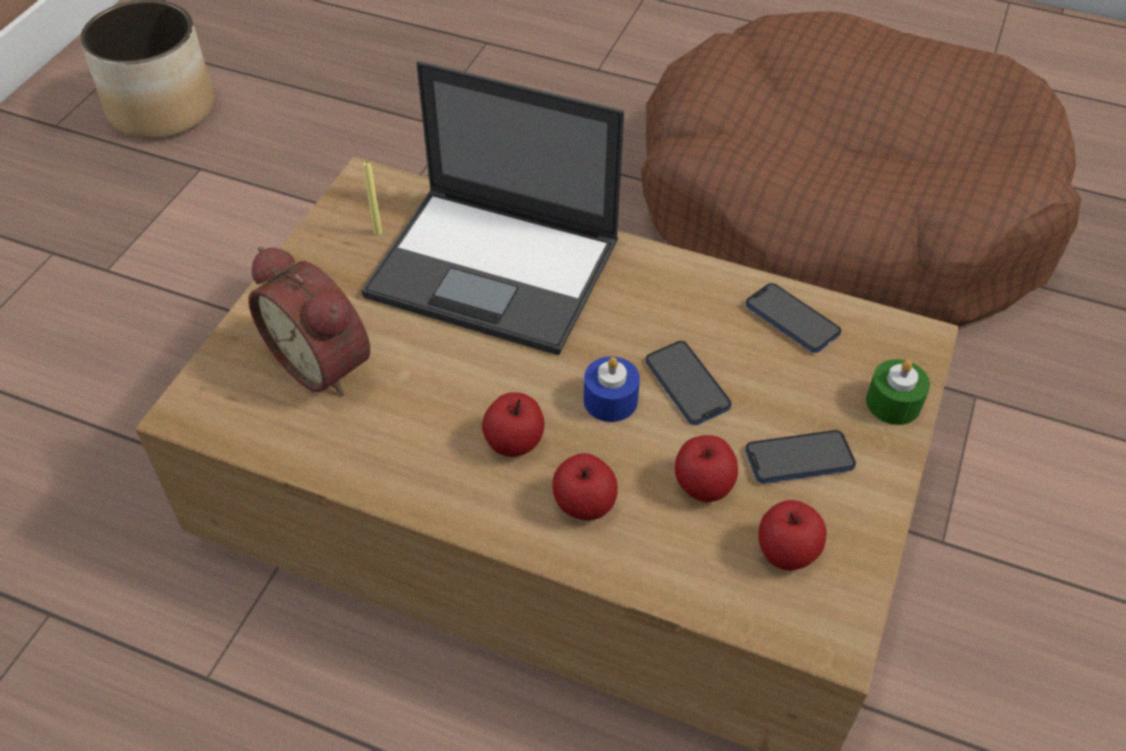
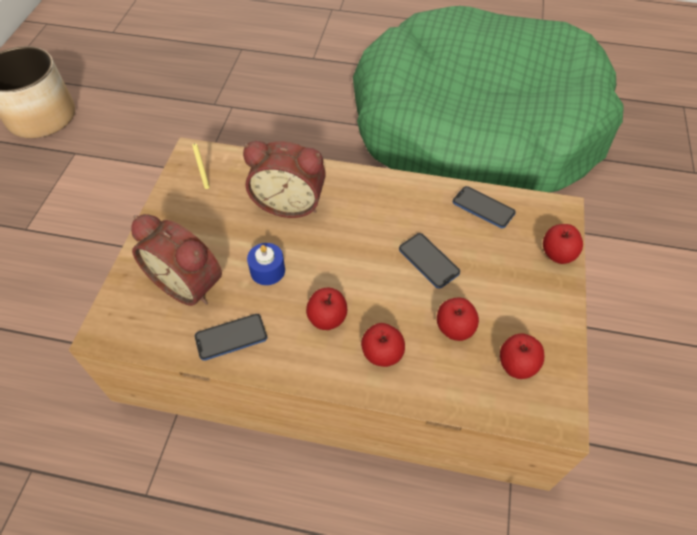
camera: 10 degrees left, 5 degrees up
laptop [361,61,624,355] -> alarm clock [243,141,326,218]
blue candle [584,356,640,422] -> blue candle moved to [247,243,285,285]
brown dog bed [641,11,1081,327] -> green dog bed [353,6,624,192]
phone [745,430,856,483] -> phone moved to [194,314,267,361]
green candle [866,359,930,425] -> apple [543,224,583,264]

